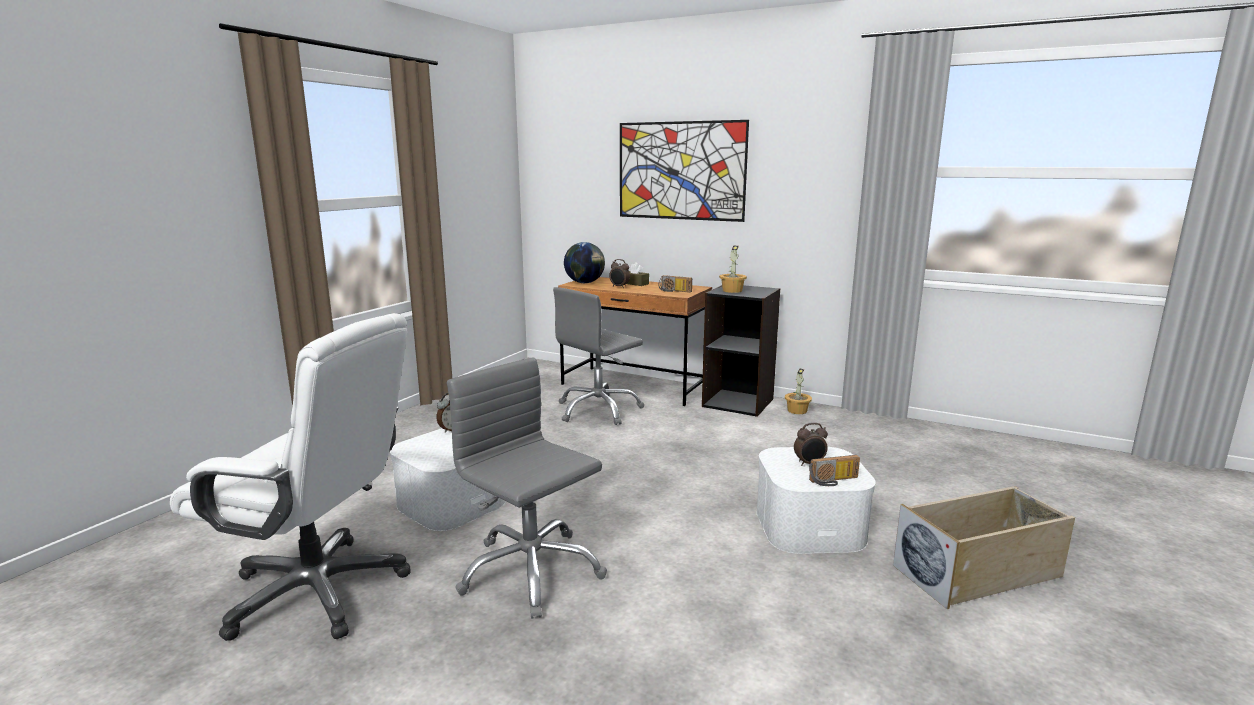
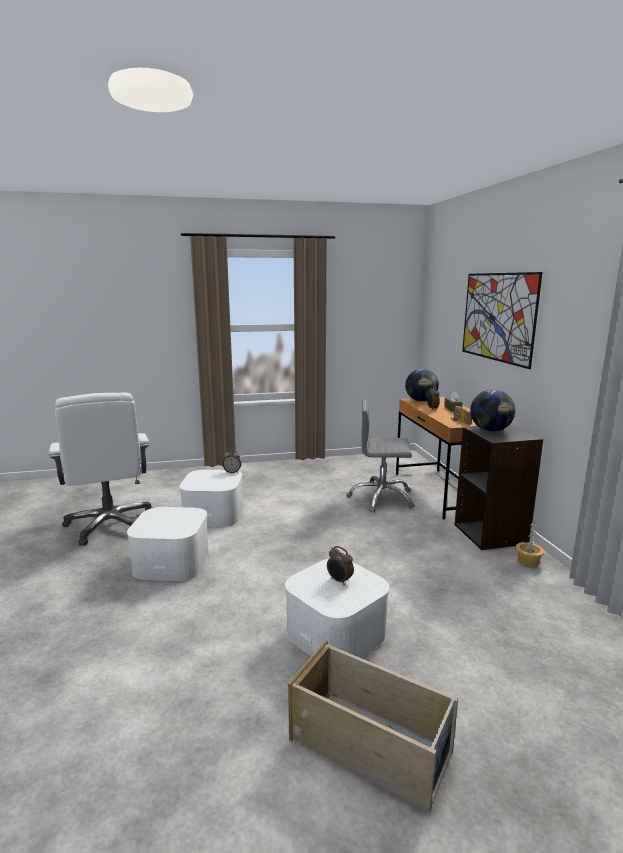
camera: 50 degrees right, 0 degrees up
grey office chair [447,357,607,619] -> white storage box [127,507,209,581]
potted plant [719,245,747,293] -> globe [470,389,515,432]
radio [809,455,860,486] -> none

